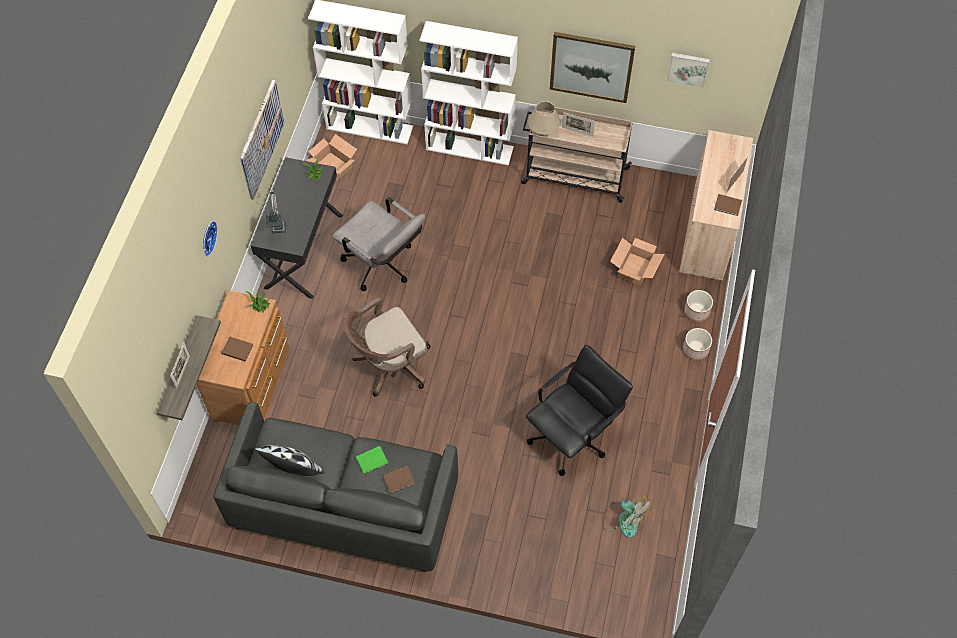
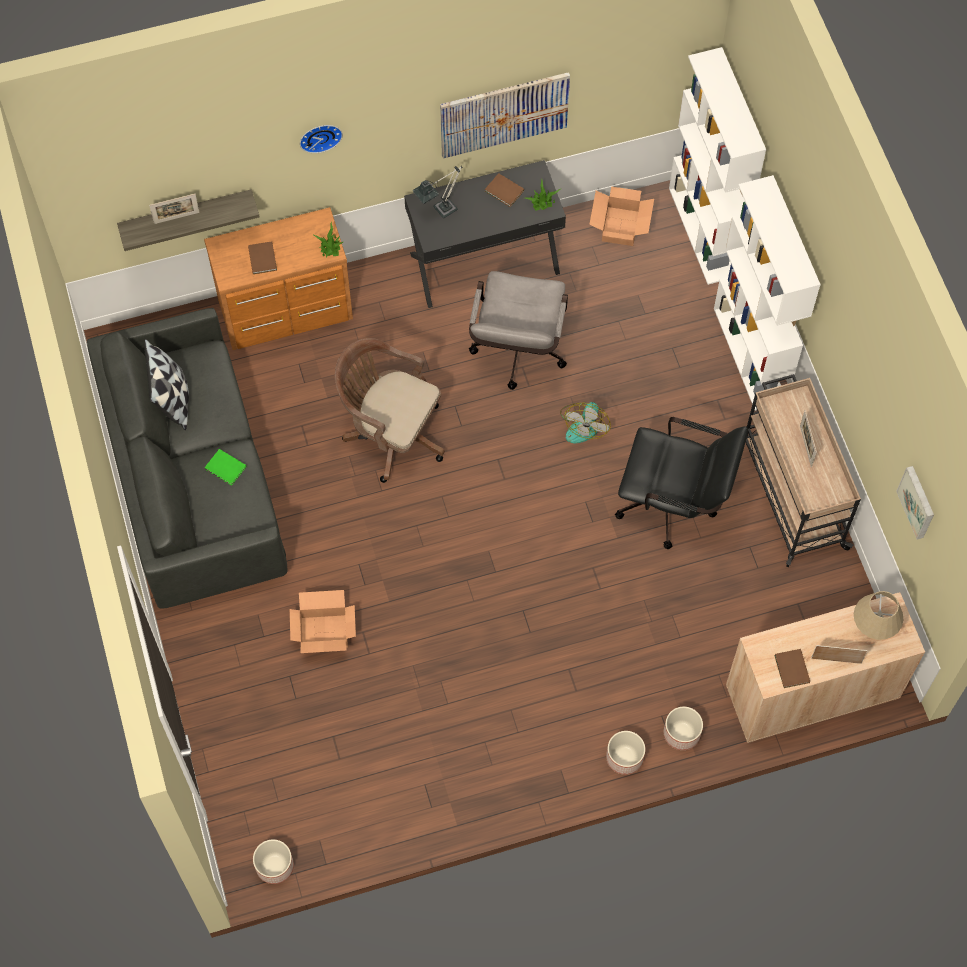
camera: 60 degrees right, 5 degrees up
brown book [383,466,415,494] -> brown book moved to [485,173,524,207]
black office chair [526,344,633,476] -> black office chair moved to [615,417,748,549]
beige table lamp [528,101,561,137] -> beige table lamp moved to [854,591,904,640]
picture [550,32,635,103] -> none
fan [602,496,651,538] -> fan moved to [560,402,611,443]
cardboard box [610,238,664,286] -> cardboard box moved to [290,590,356,653]
none -> planter [253,839,294,884]

